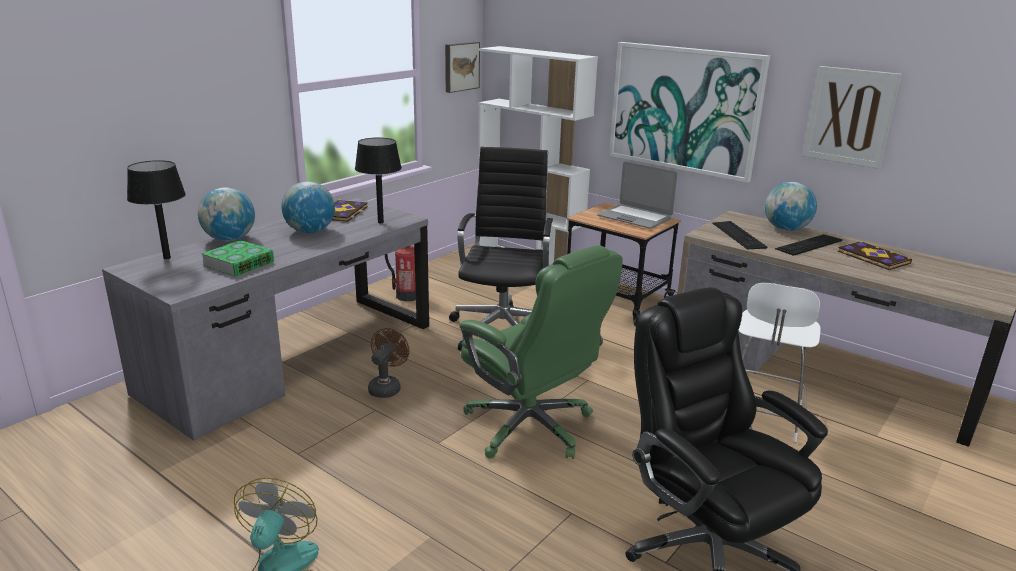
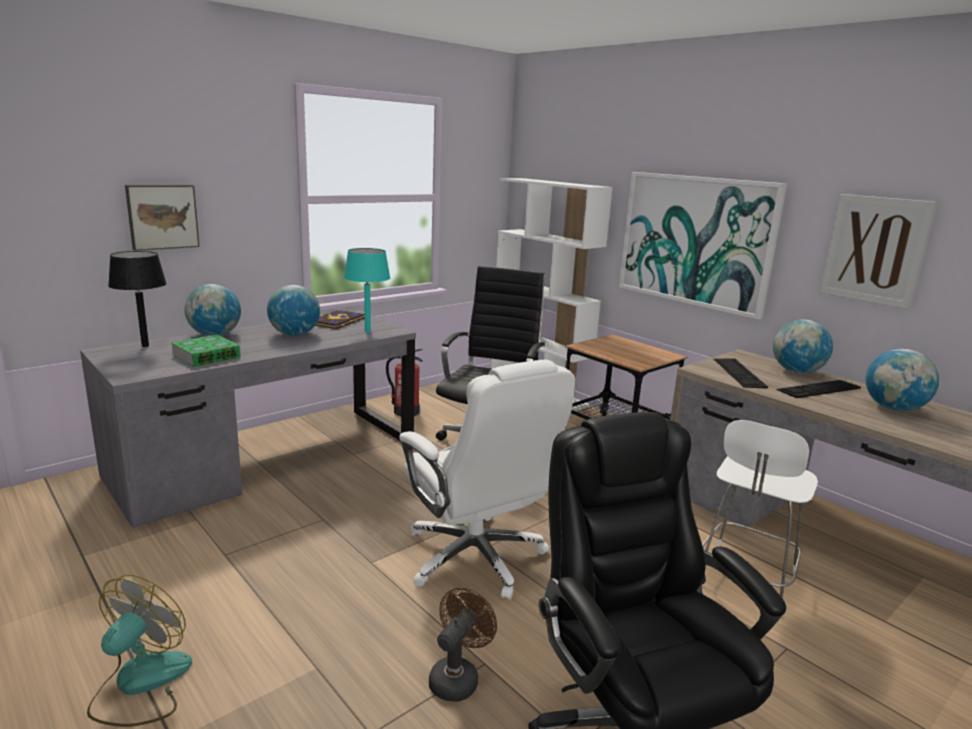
camera: 10 degrees right, 5 degrees down
black table lamp [355,138,402,223] -> turquoise table lamp [344,248,390,333]
brown fan [368,328,410,398] -> brown fan moved to [429,588,497,702]
picture [445,42,480,93] -> picture moved to [125,185,200,251]
green office chair [459,245,623,459] -> white office chair [399,360,575,600]
laptop [597,162,677,228] -> none
book [838,241,912,270] -> globe [865,349,939,411]

